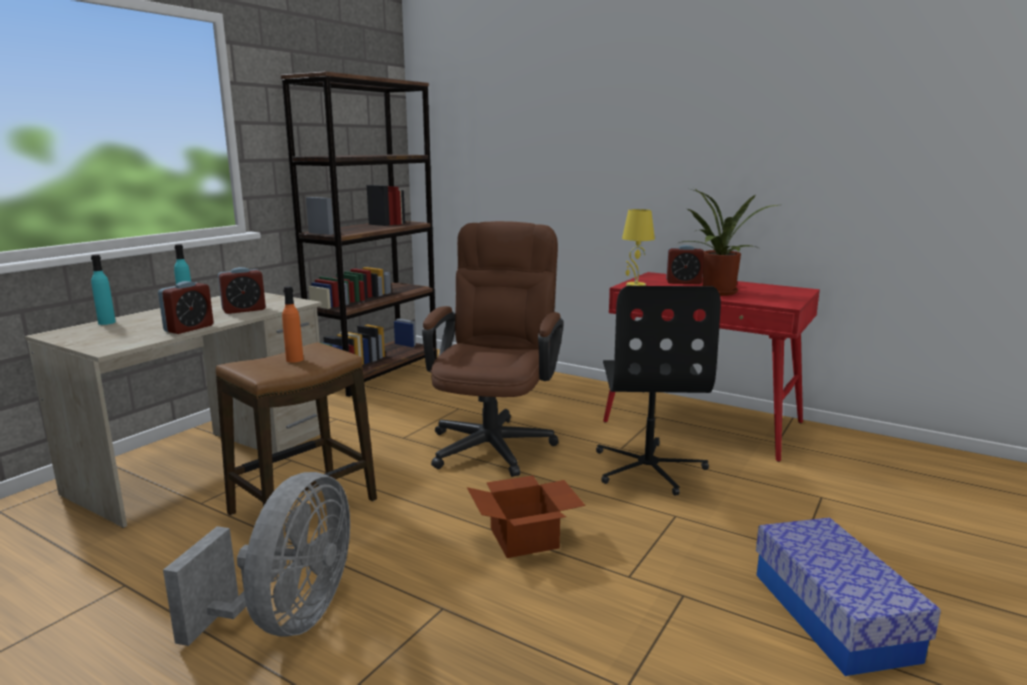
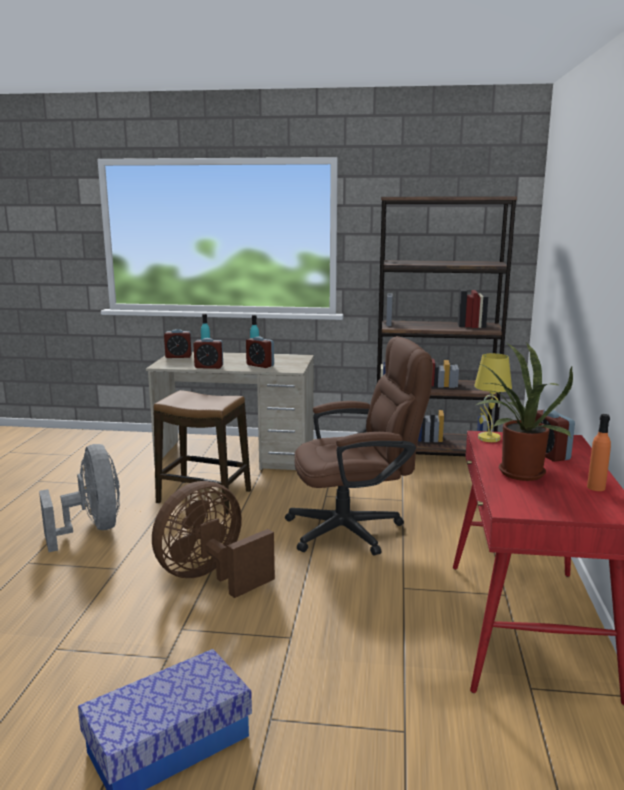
camera: 65 degrees right, 0 degrees up
grey fan [163,472,350,646] -> grey fan turned 105 degrees counterclockwise [39,444,120,552]
orange bottle [282,286,303,363] -> orange bottle moved to [587,414,611,491]
cardboard box [467,475,586,558] -> brown fan [152,481,275,598]
black office chair [596,286,721,496] -> none
none -> alarm clock [164,329,192,358]

